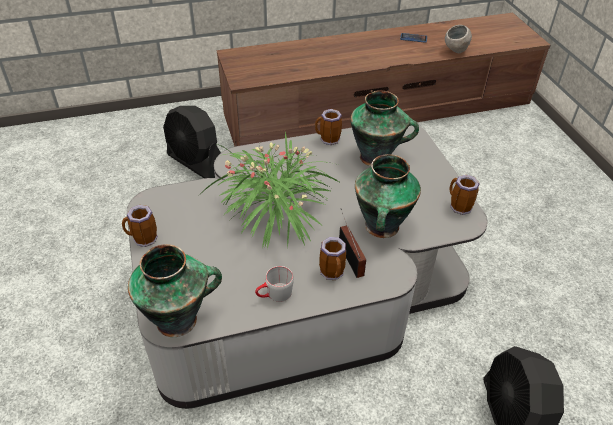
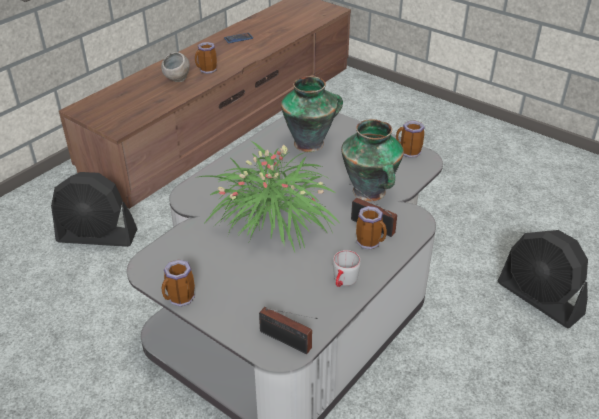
camera: 35 degrees left, 5 degrees down
vase [128,244,222,337] -> radio [259,307,317,354]
mug [315,109,342,145] -> mug moved to [195,42,217,74]
grey bowl [445,25,472,54] -> grey bowl moved to [161,52,190,82]

